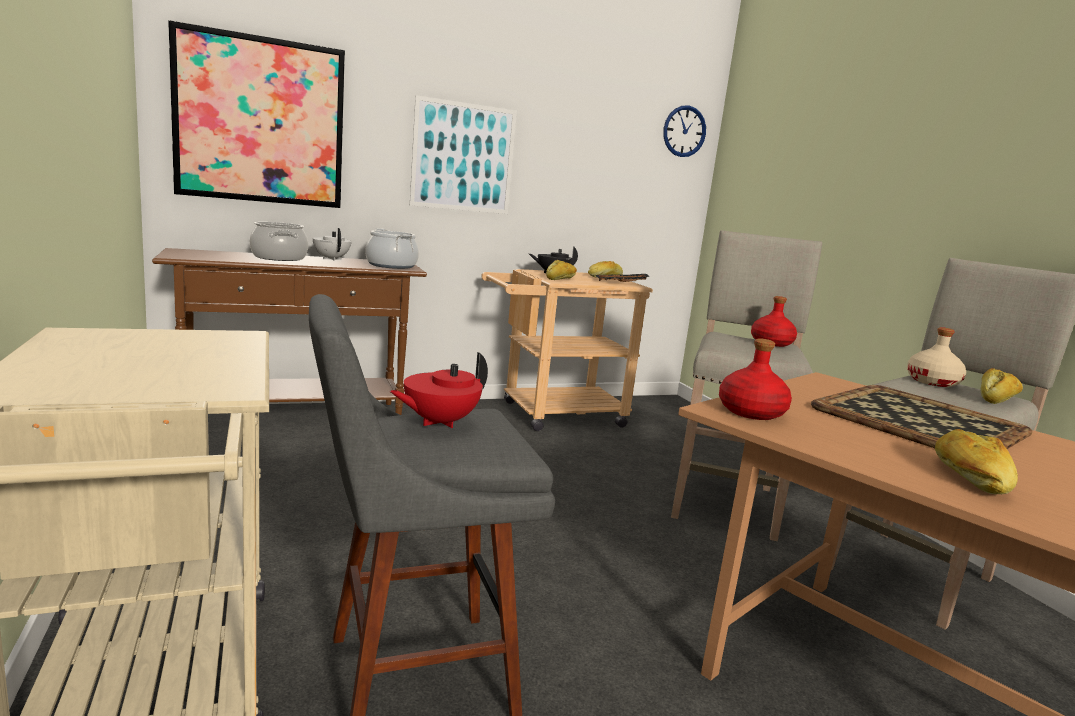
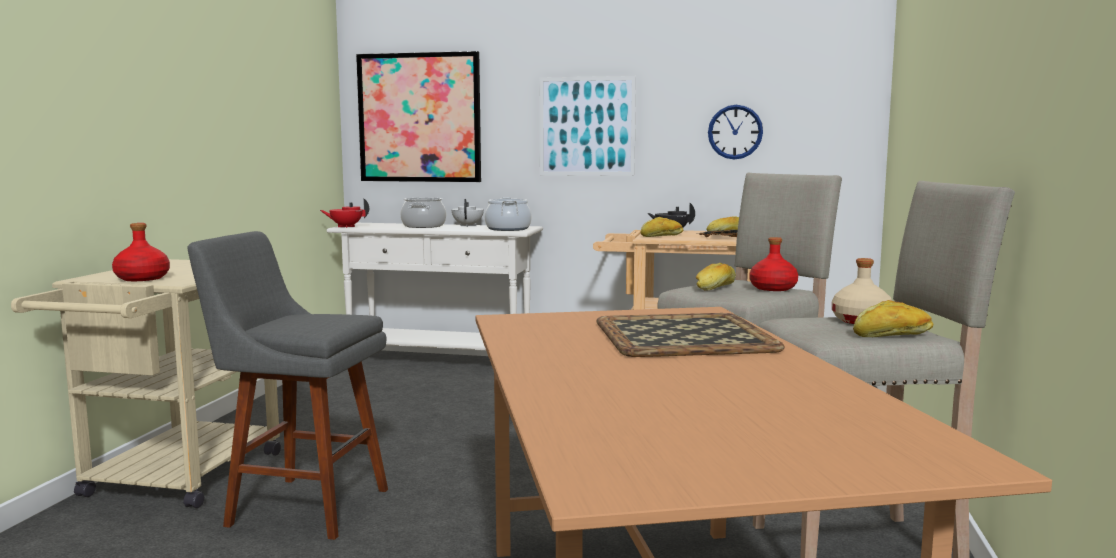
camera: 35 degrees right, 5 degrees down
brown console table [152,248,427,415] -> white console table [327,223,543,351]
red teapot [390,352,488,428] -> red teapot moved to [320,198,369,228]
wall clock [663,106,706,157] -> wall clock moved to [708,105,763,160]
red bottle [719,338,792,420] -> red bottle moved to [112,223,170,281]
bread [935,429,1018,494] -> bread moved to [696,263,736,291]

